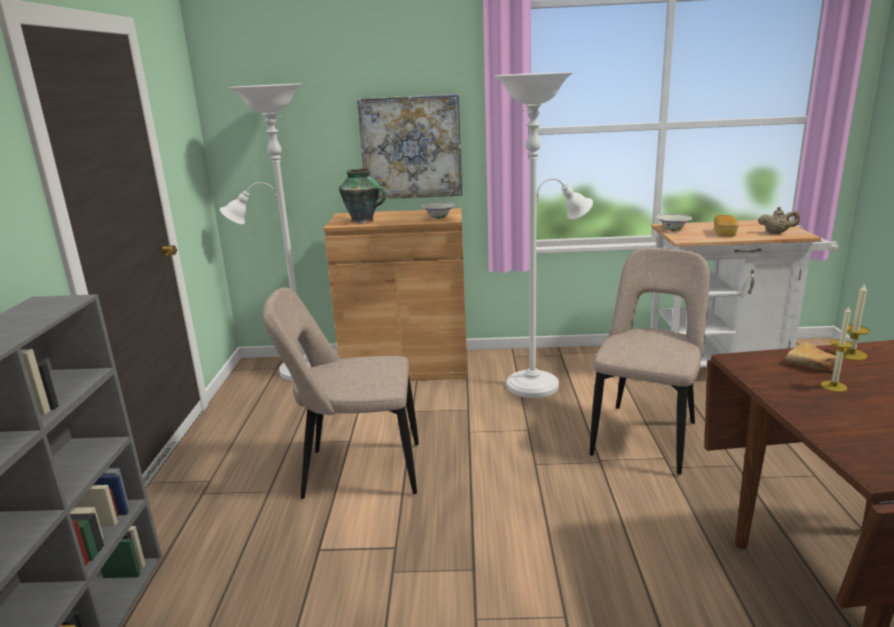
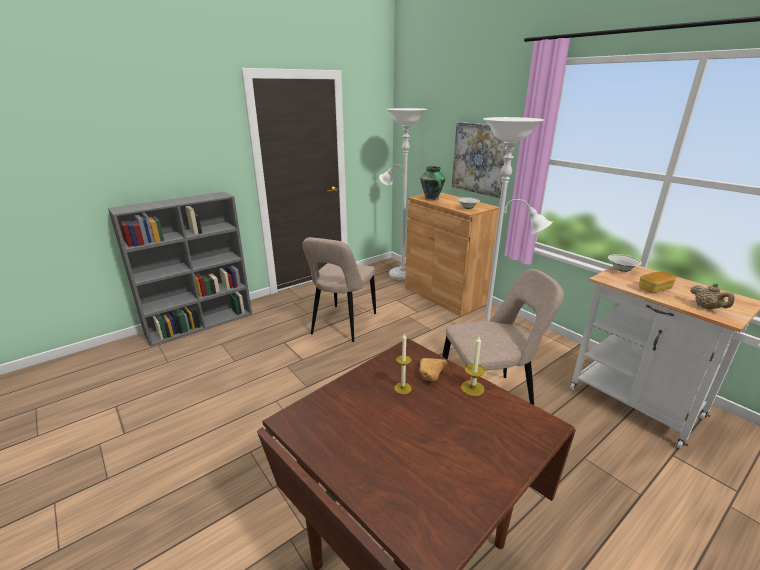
camera: 50 degrees right, 5 degrees up
beige chair [263,287,419,499] -> beige chair turned 120 degrees counterclockwise [302,237,376,342]

